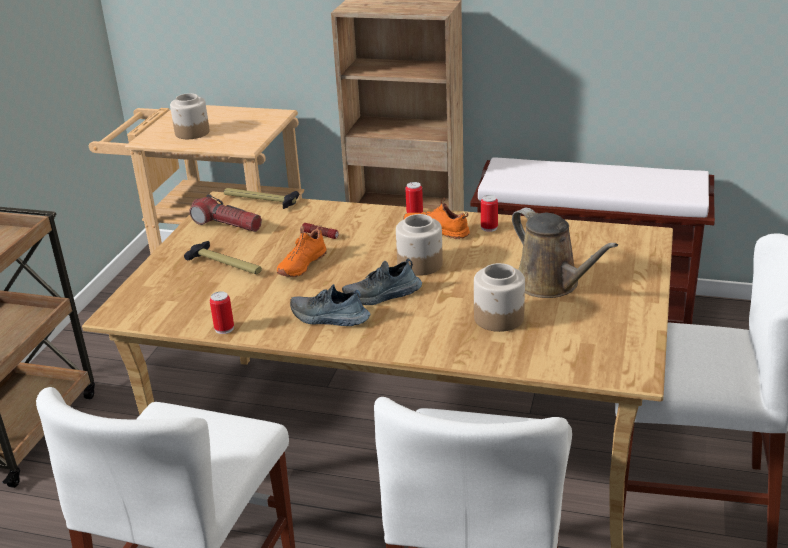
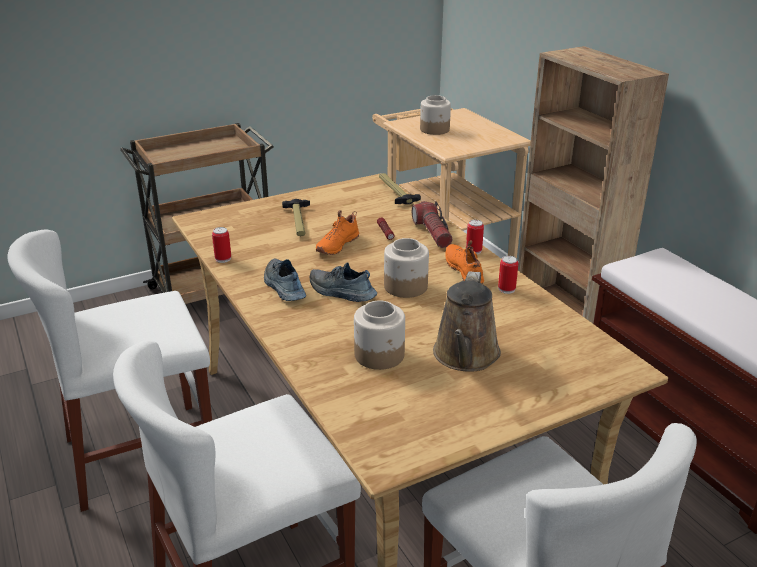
camera: 45 degrees right, 0 degrees up
flashlight [189,194,262,232] -> flashlight moved to [412,201,453,248]
orange shoe [277,225,327,277] -> orange shoe turned 45 degrees counterclockwise [316,210,359,255]

